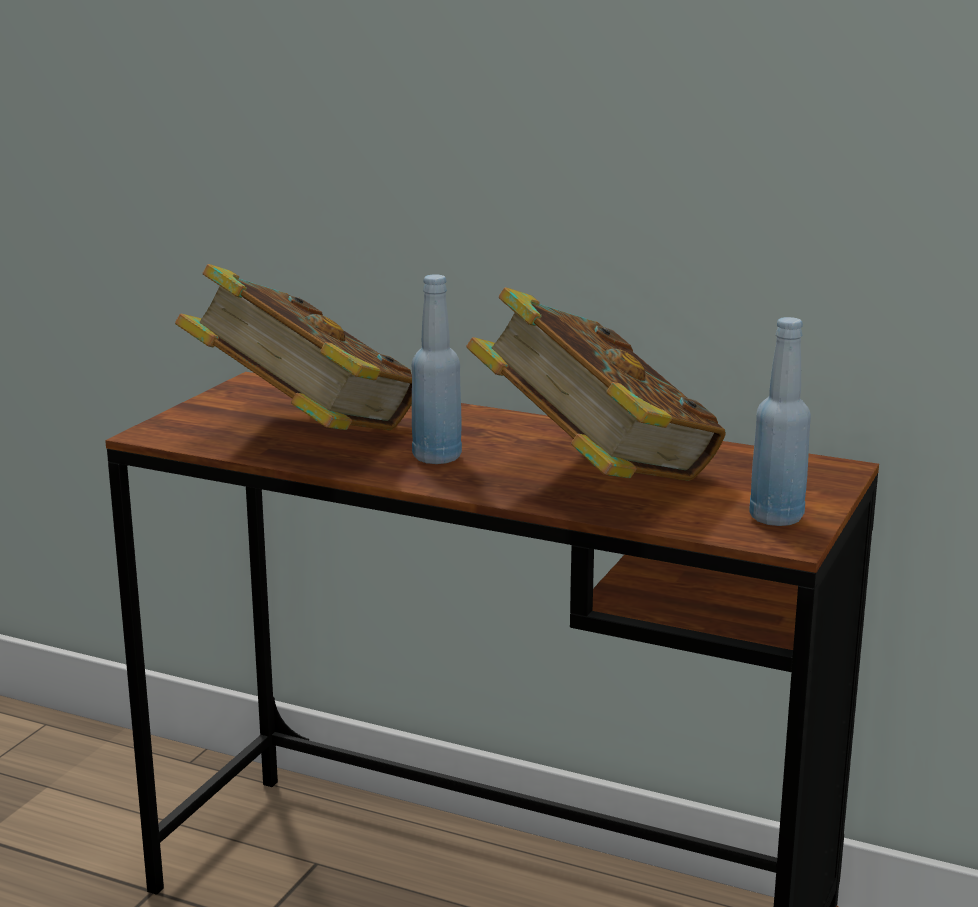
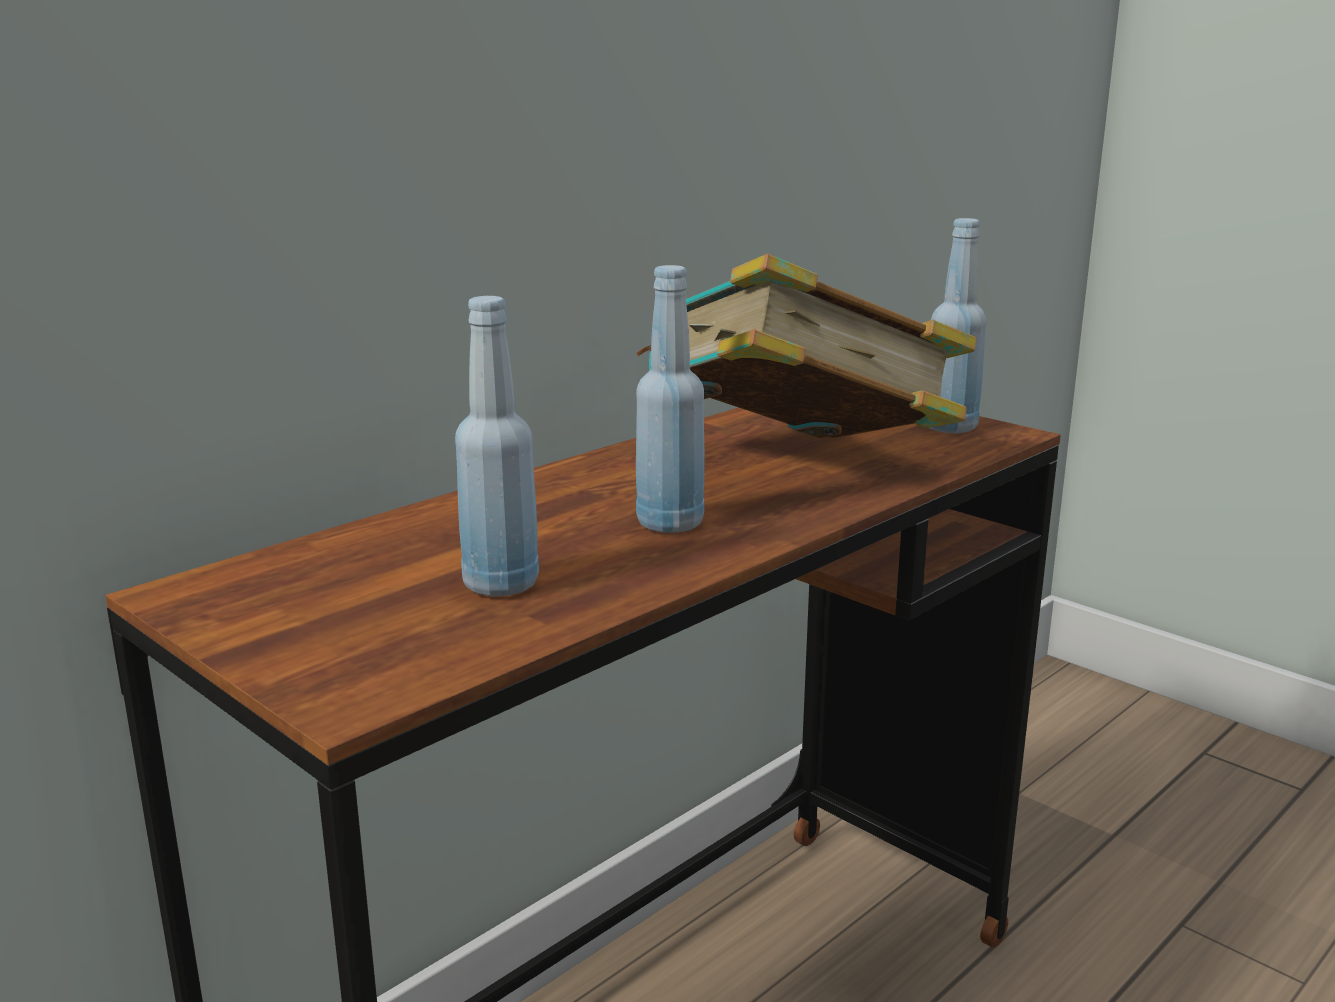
camera: 70 degrees left, 0 degrees up
book [175,264,412,431] -> blue bottle [455,296,539,596]

